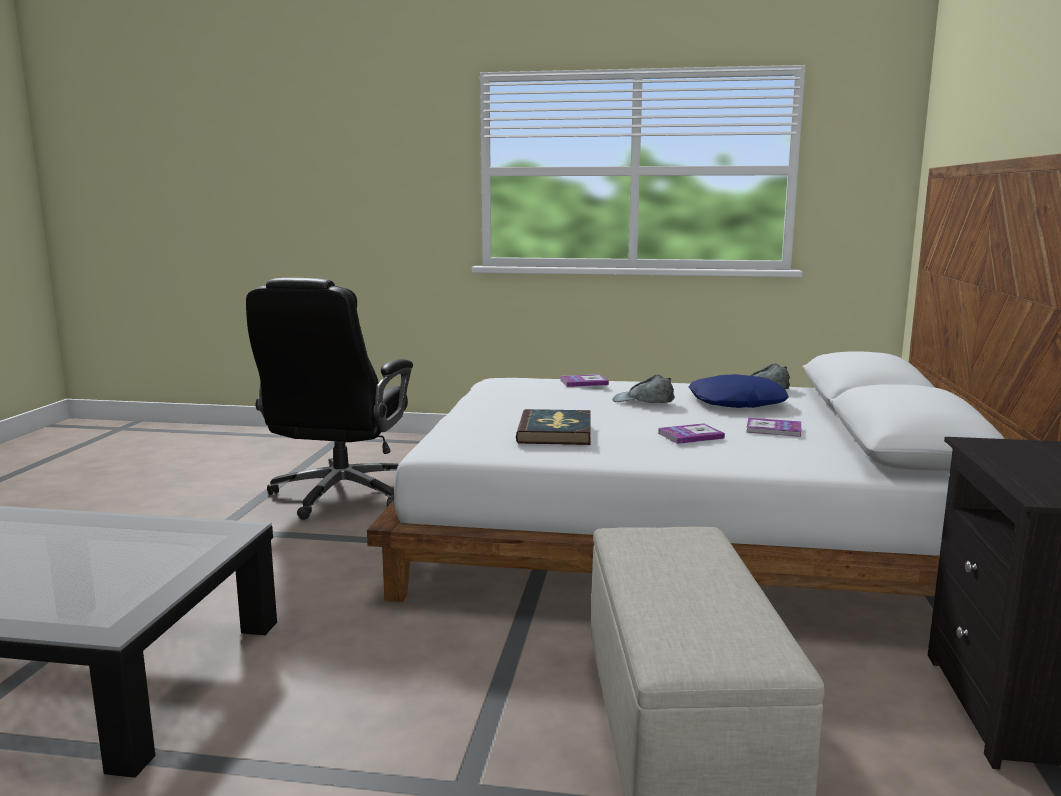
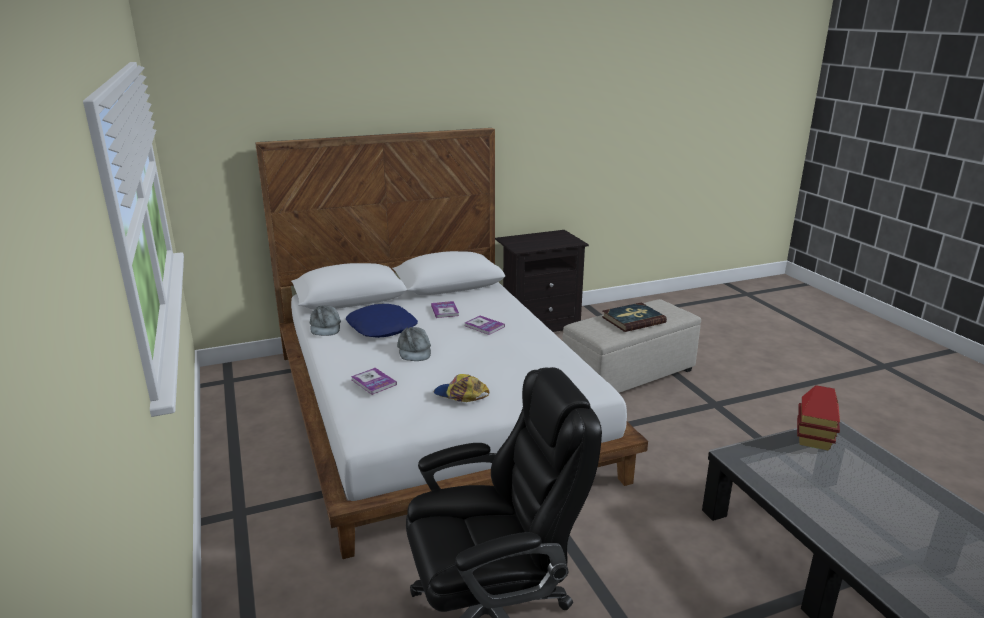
camera: 120 degrees left, 10 degrees up
book [516,409,591,445] -> book moved to [602,302,667,332]
none -> cap [434,374,489,402]
none -> toy house [797,385,840,451]

